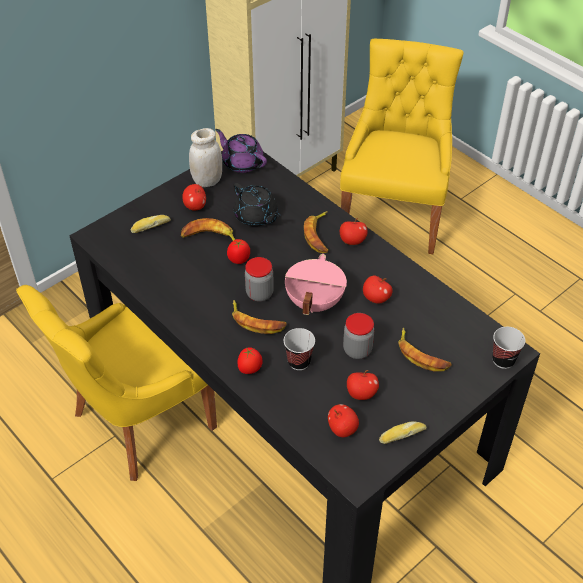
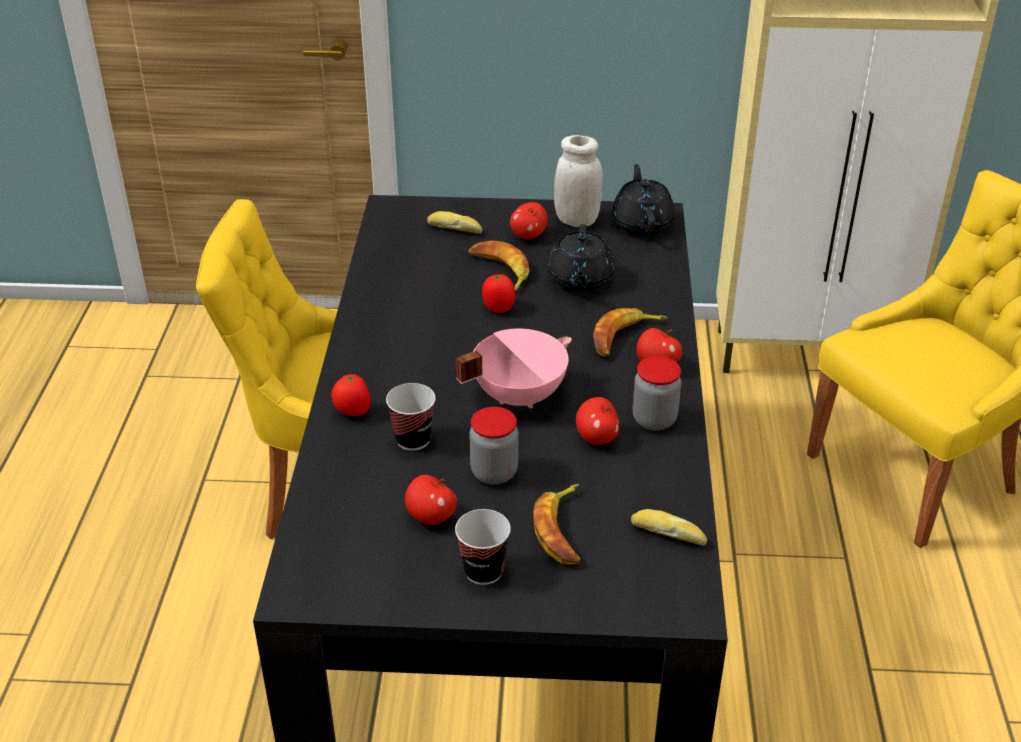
camera: 45 degrees right, 10 degrees down
purple teapot [215,129,267,173] -> black teapot [612,164,675,236]
banana [232,300,287,334] -> none
jar [245,257,274,301] -> jar moved to [633,356,681,431]
apple [328,404,359,437] -> none
bread [379,422,427,444] -> bread moved to [631,509,707,546]
cup [492,327,525,369] -> cup moved to [455,509,511,585]

